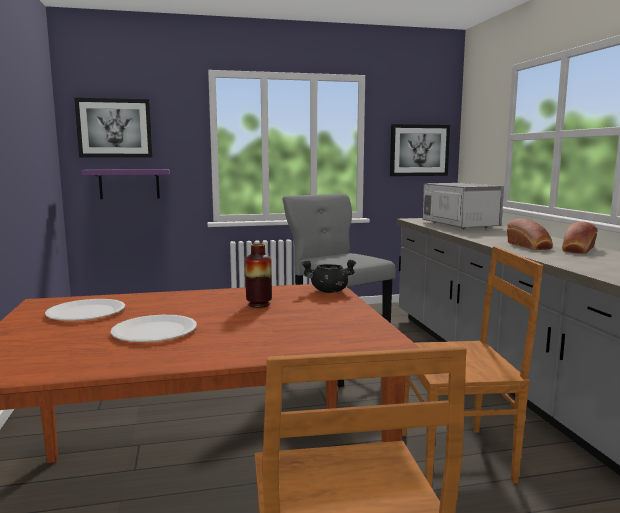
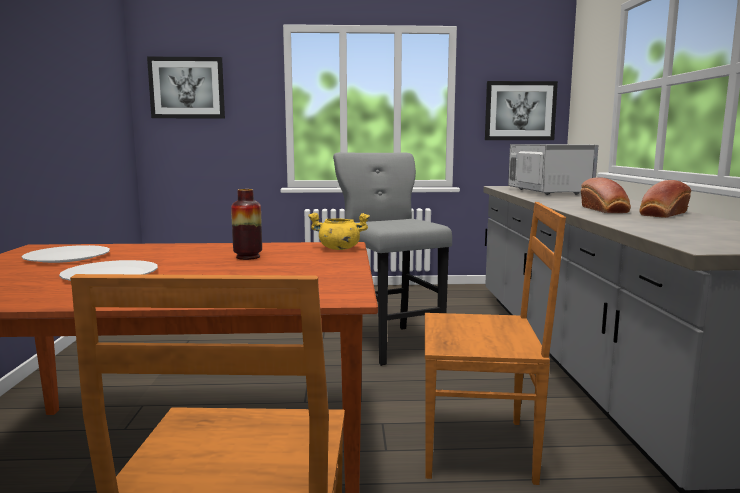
camera: 10 degrees right, 0 degrees up
purple shelf [81,169,170,199] -> none
black cooking pot [302,260,356,293] -> yellow cooking pot [308,213,370,250]

